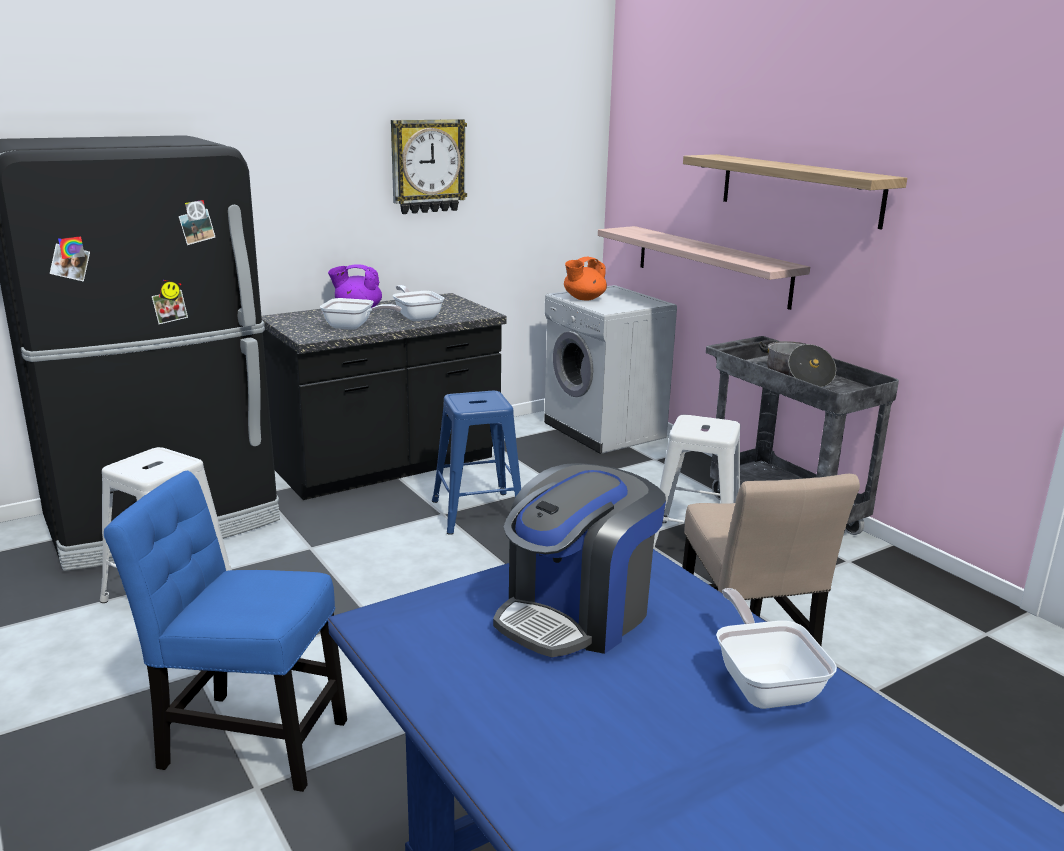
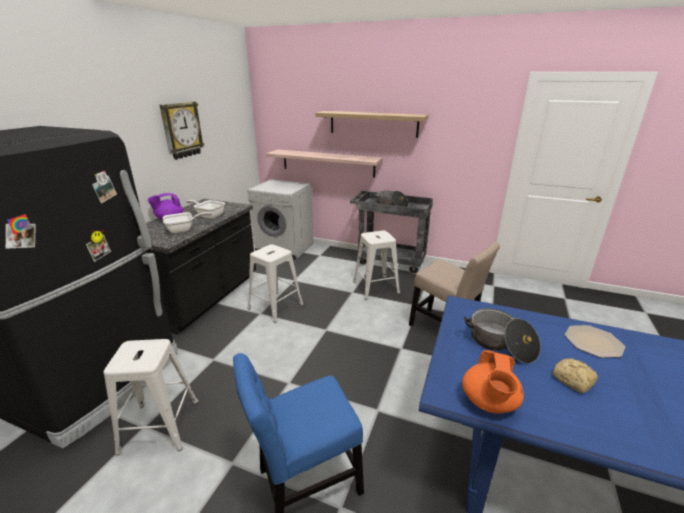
camera: 35 degrees left, 5 degrees up
blue stool [432,391,521,535] -> white stool [247,244,304,323]
coffee machine [493,463,666,658] -> cooking pot [464,308,541,364]
orange teapot [564,257,607,300] -> orange teapot moved to [462,350,524,413]
frying pan [716,588,837,709] -> plate [565,325,625,358]
none -> bread [553,358,598,393]

